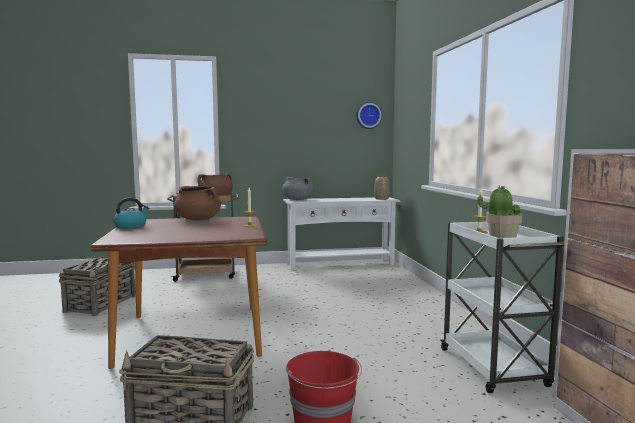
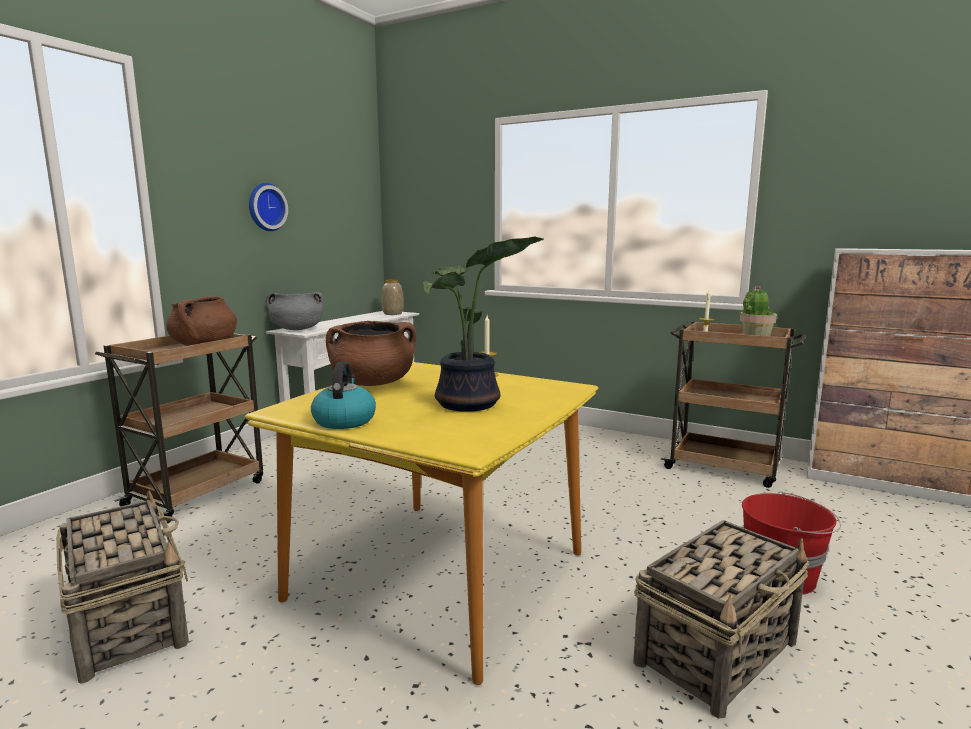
camera: 50 degrees left, 5 degrees up
brown dining table [90,217,268,369] -> yellow dining table [245,362,598,685]
wall clock [356,102,382,129] -> wall clock moved to [249,183,288,231]
white cart [441,222,565,393] -> brown cart [661,321,805,488]
none -> potted plant [423,237,544,412]

